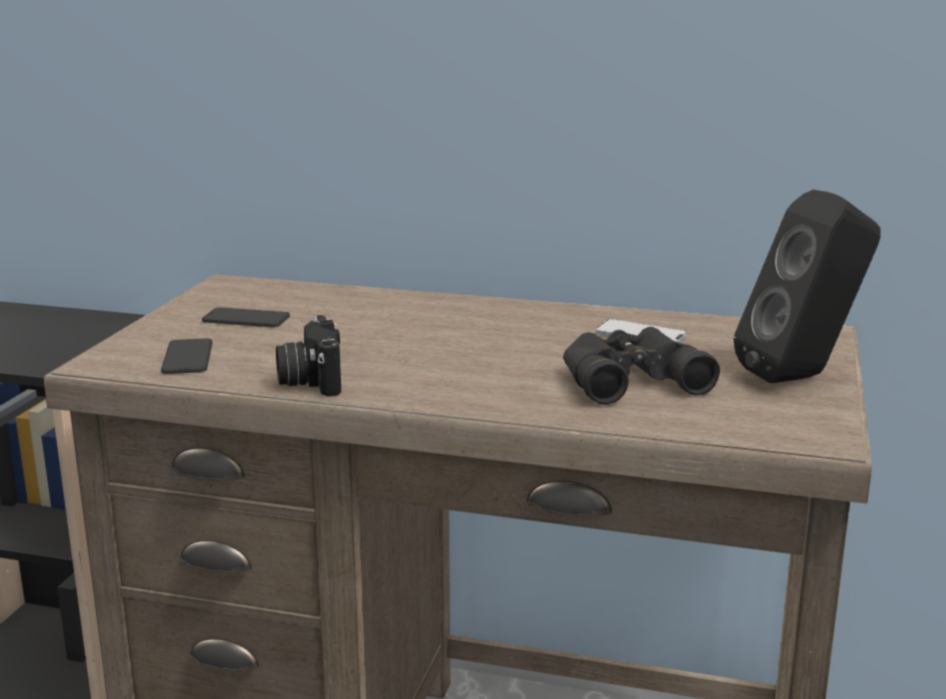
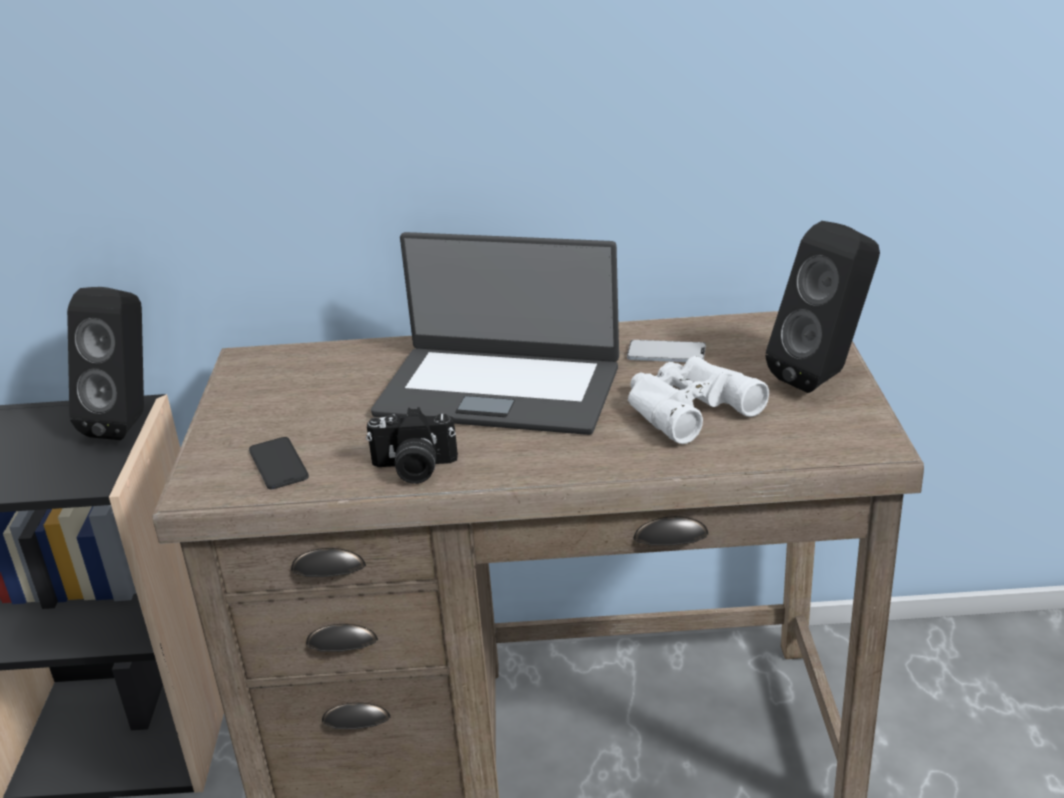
camera: 15 degrees left, 10 degrees up
phone [202,307,290,327] -> none
camera [276,315,341,396] -> camera turned 60 degrees counterclockwise [366,407,458,484]
black binoculars [563,327,720,405] -> white binoculars [628,356,769,444]
none -> black speaker [67,287,144,440]
none -> laptop [371,232,619,435]

